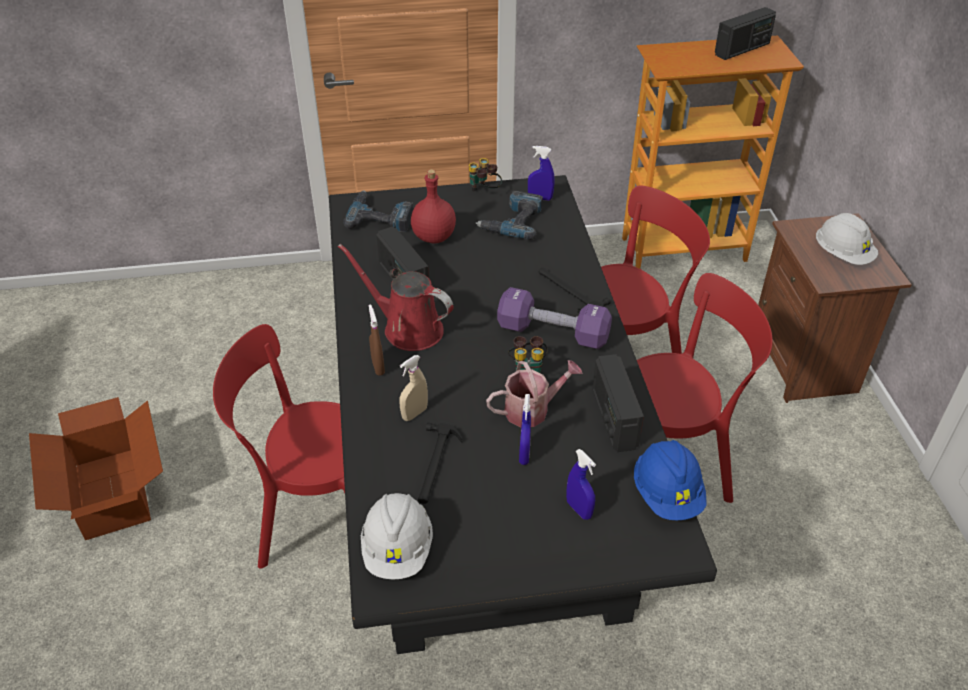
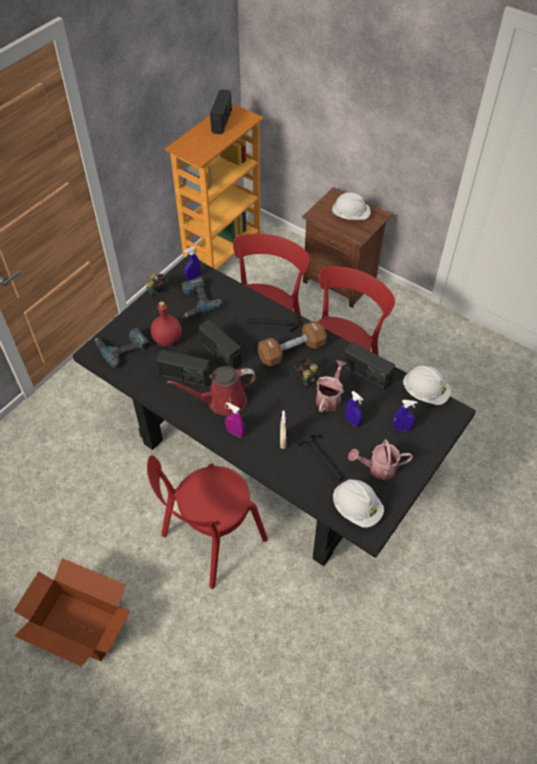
camera: 45 degrees left, 10 degrees up
brown spray bottle [369,304,385,376] -> purple spray bottle [225,402,245,437]
purple dumbbell [497,287,612,349] -> brown dumbbell [258,321,327,366]
blue hard hat [634,440,707,520] -> white hard hat [402,366,451,405]
none -> radio [199,320,242,369]
none -> watering can [348,439,413,480]

